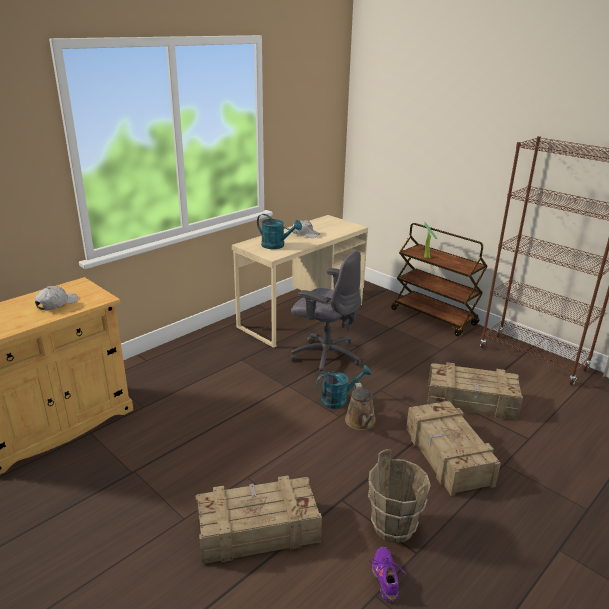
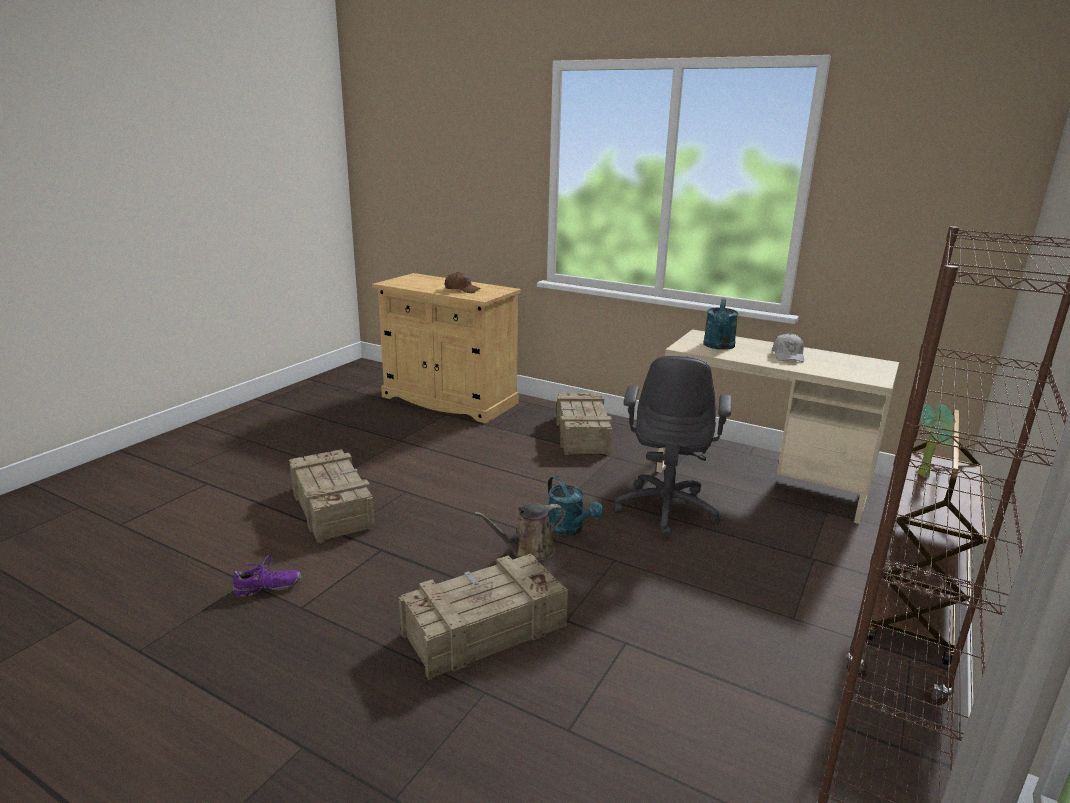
camera: 75 degrees right, 5 degrees down
white cap [35,286,78,310] -> brown cap [445,272,481,293]
brown bucket [368,449,431,543] -> none
crate [427,362,523,420] -> crate moved to [556,392,612,455]

